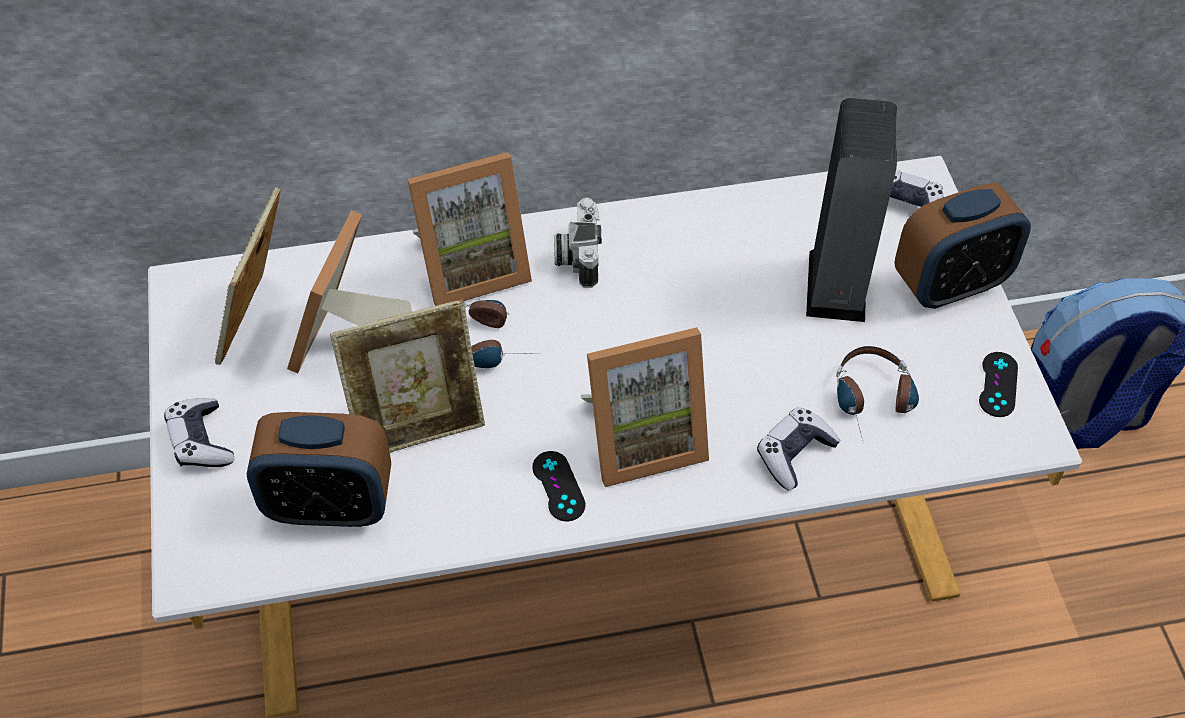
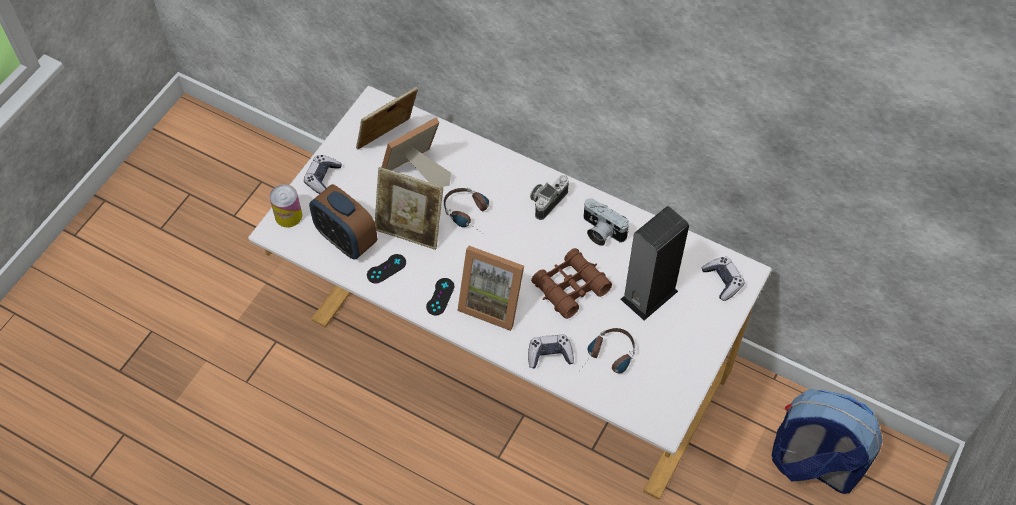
camera: 40 degrees right, 5 degrees up
picture frame [407,152,532,306] -> none
alarm clock [894,183,1031,309] -> none
black game controller [979,352,1018,417] -> black game controller moved to [367,254,406,283]
none -> can [269,184,302,227]
none -> brown binoculars [531,248,612,319]
none -> camera [584,198,629,246]

